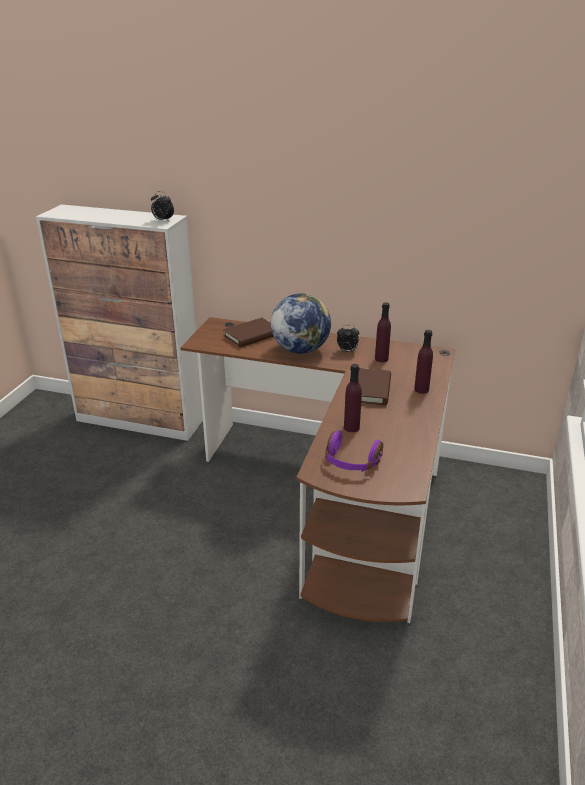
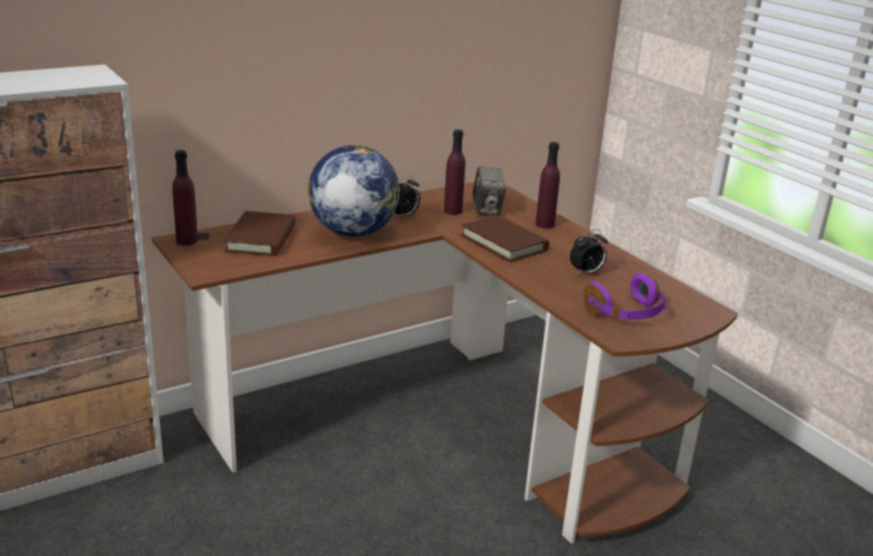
camera: 50 degrees left, 5 degrees down
alarm clock [151,191,174,221] -> alarm clock moved to [570,229,608,275]
purple bottle [344,364,362,432] -> purple bottle moved to [172,150,198,245]
none -> camera [472,167,506,216]

